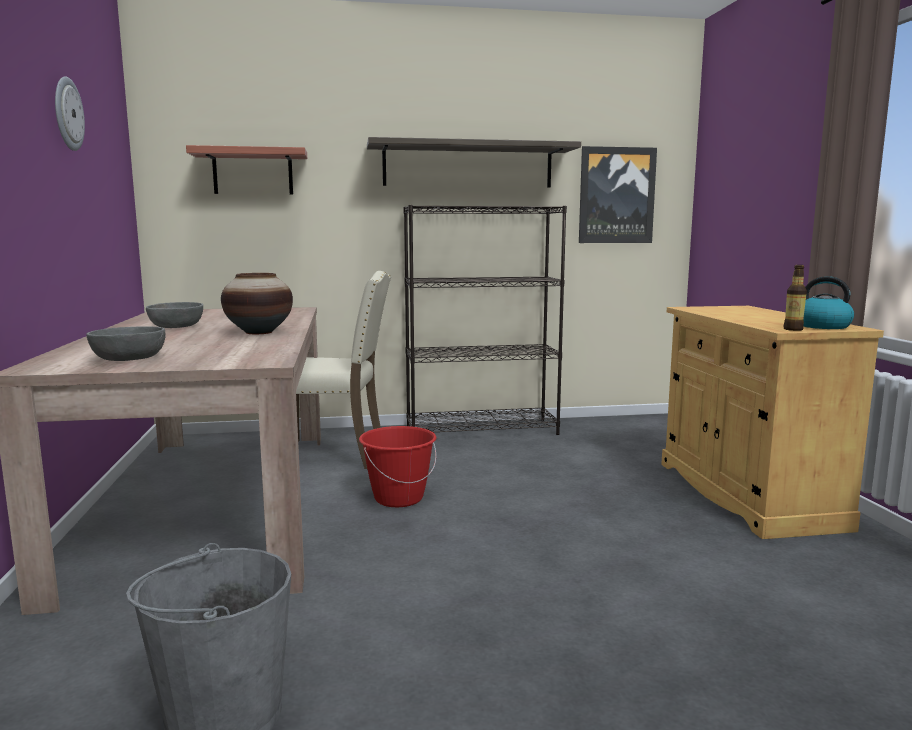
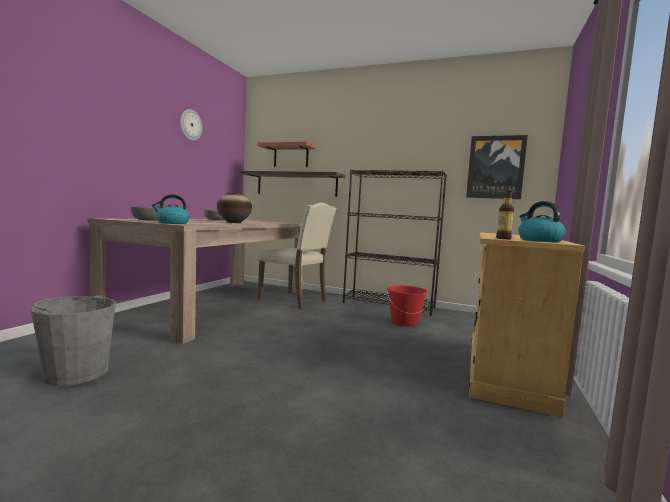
camera: 30 degrees right, 5 degrees down
red bucket [359,426,436,507] -> red bucket moved to [387,285,428,326]
shelf [367,137,581,188] -> shelf moved to [238,171,346,197]
none -> kettle [152,194,189,224]

